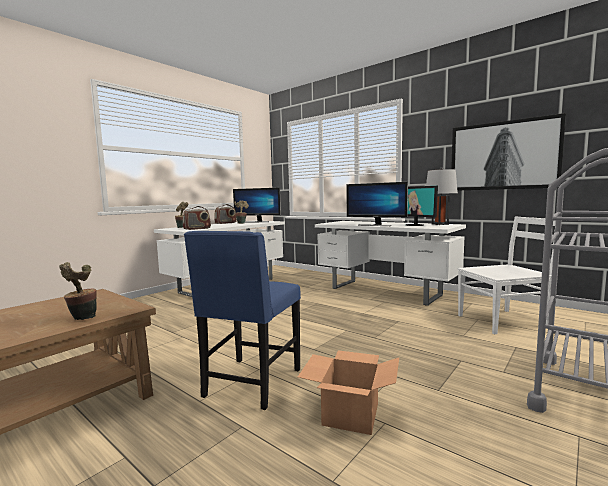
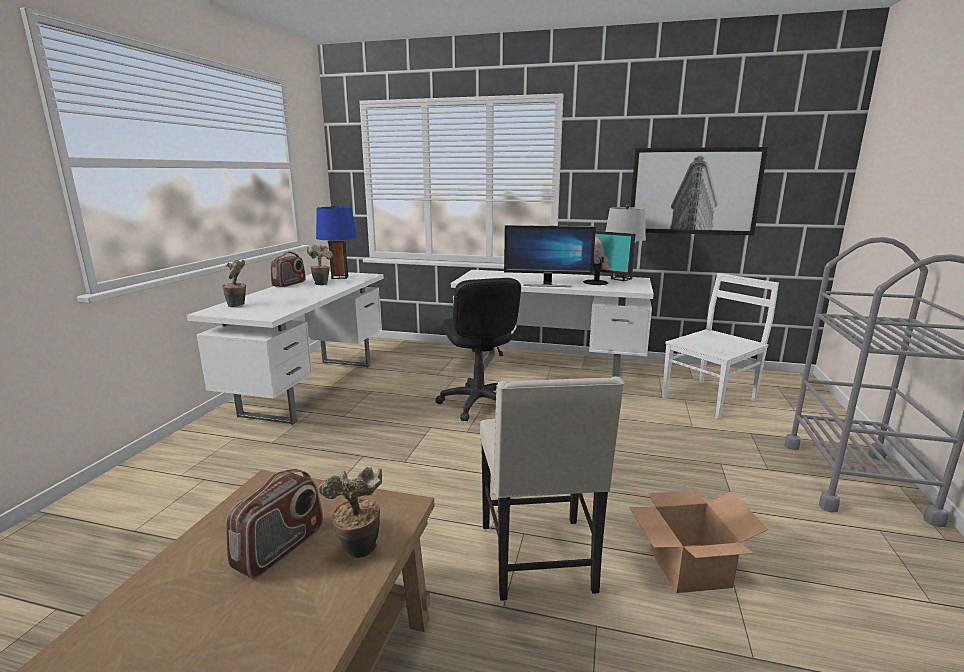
camera: 25 degrees left, 10 degrees up
radio [183,206,211,230] -> radio moved to [226,469,323,579]
blue chair [184,231,301,410] -> beige chair [480,376,625,601]
monitor [233,188,281,222] -> blue table lamp [316,204,357,279]
none -> black office chair [435,278,521,421]

